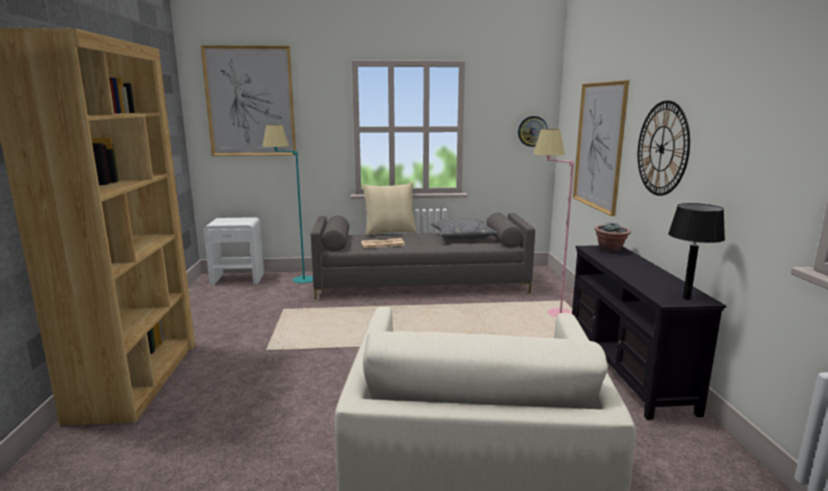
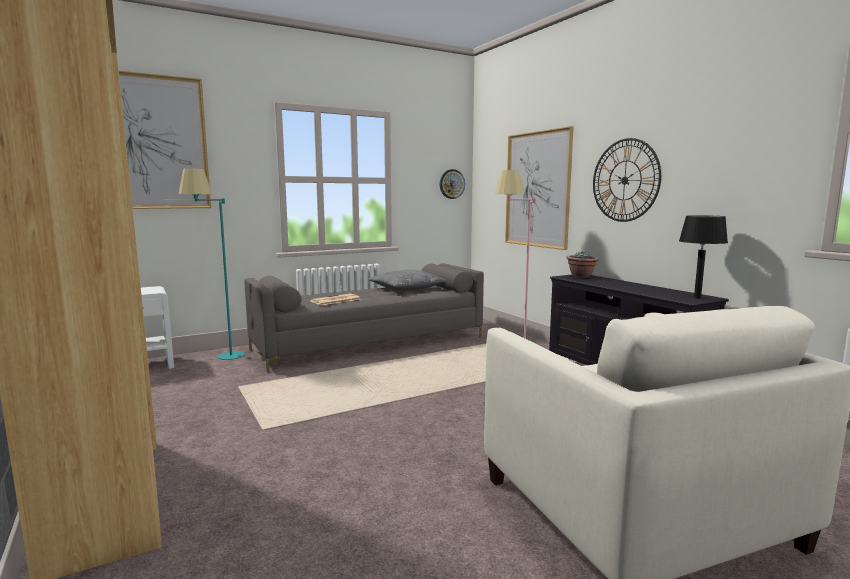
camera: 25 degrees left, 5 degrees down
beige pillow [362,182,417,236] -> none

